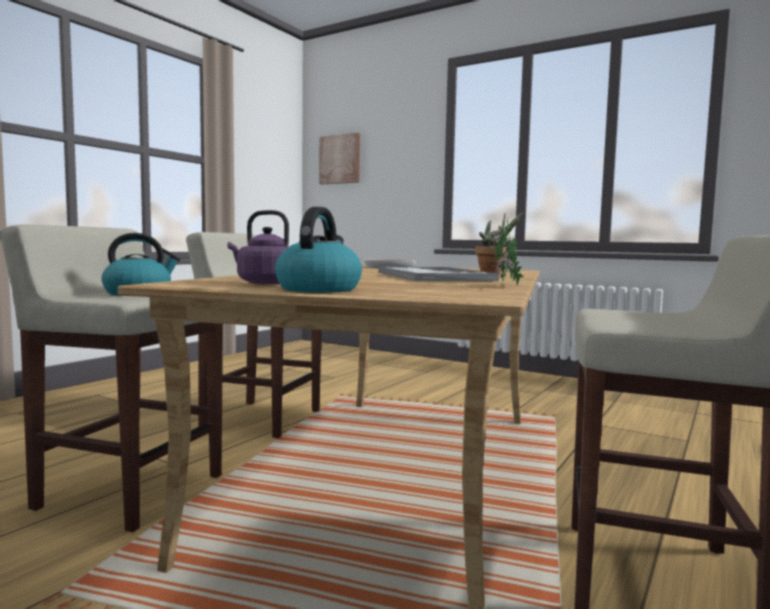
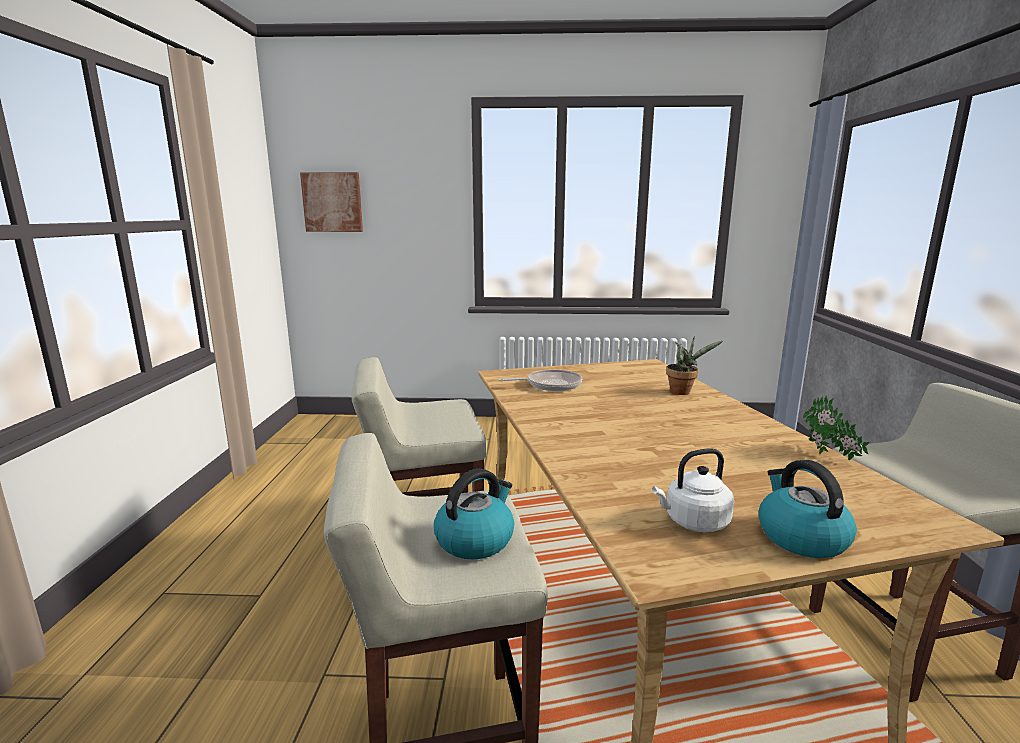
camera: 30 degrees left, 10 degrees up
purple kettle [228,210,289,284] -> white kettle [652,448,734,532]
tray [378,267,499,281] -> none

